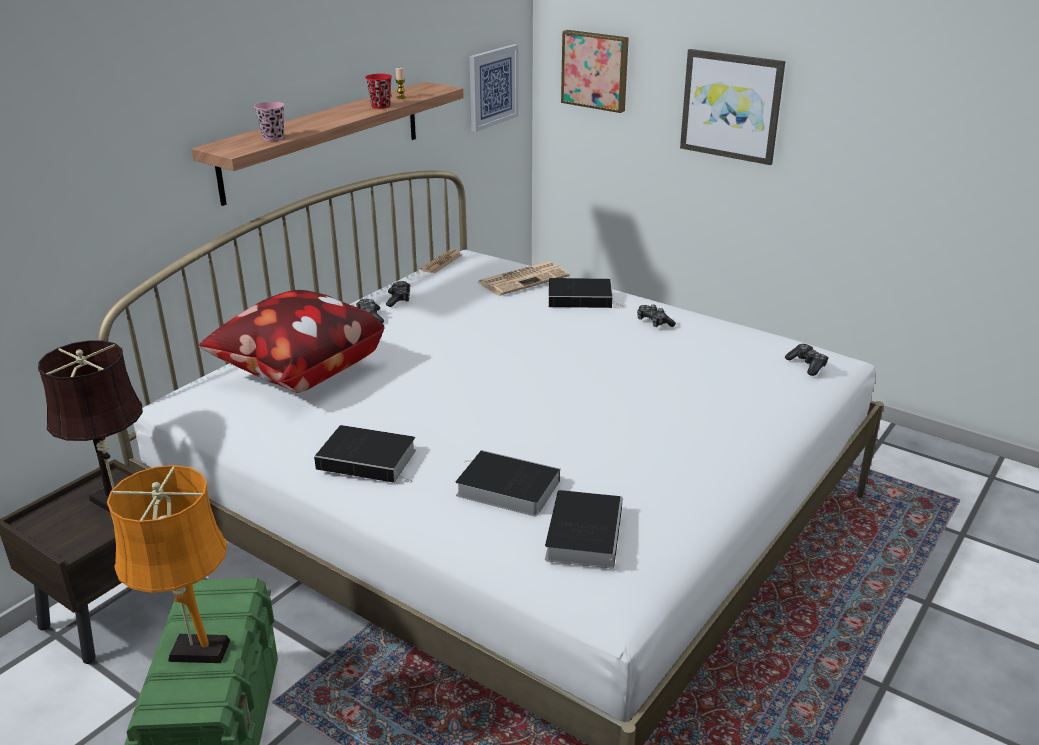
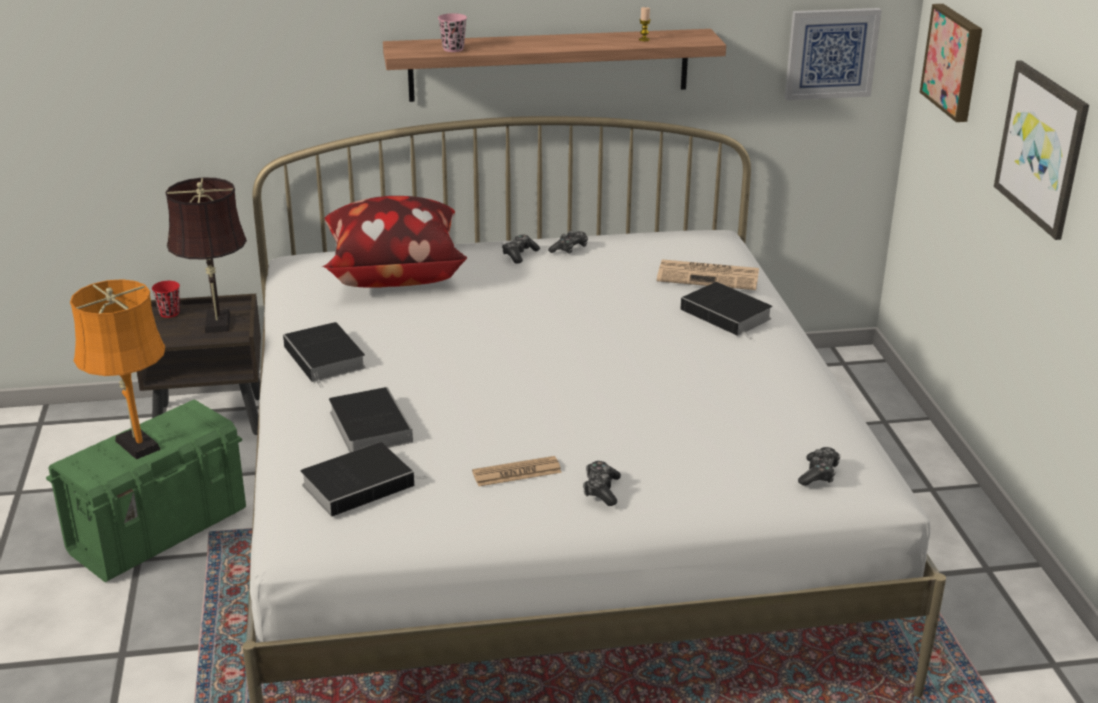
camera: 45 degrees right, 0 degrees up
red cup [365,74,392,109] -> red cup moved to [152,281,180,318]
newspaper [420,249,462,273] -> newspaper moved to [472,456,562,486]
game controller [637,305,676,327] -> game controller moved to [583,461,621,506]

